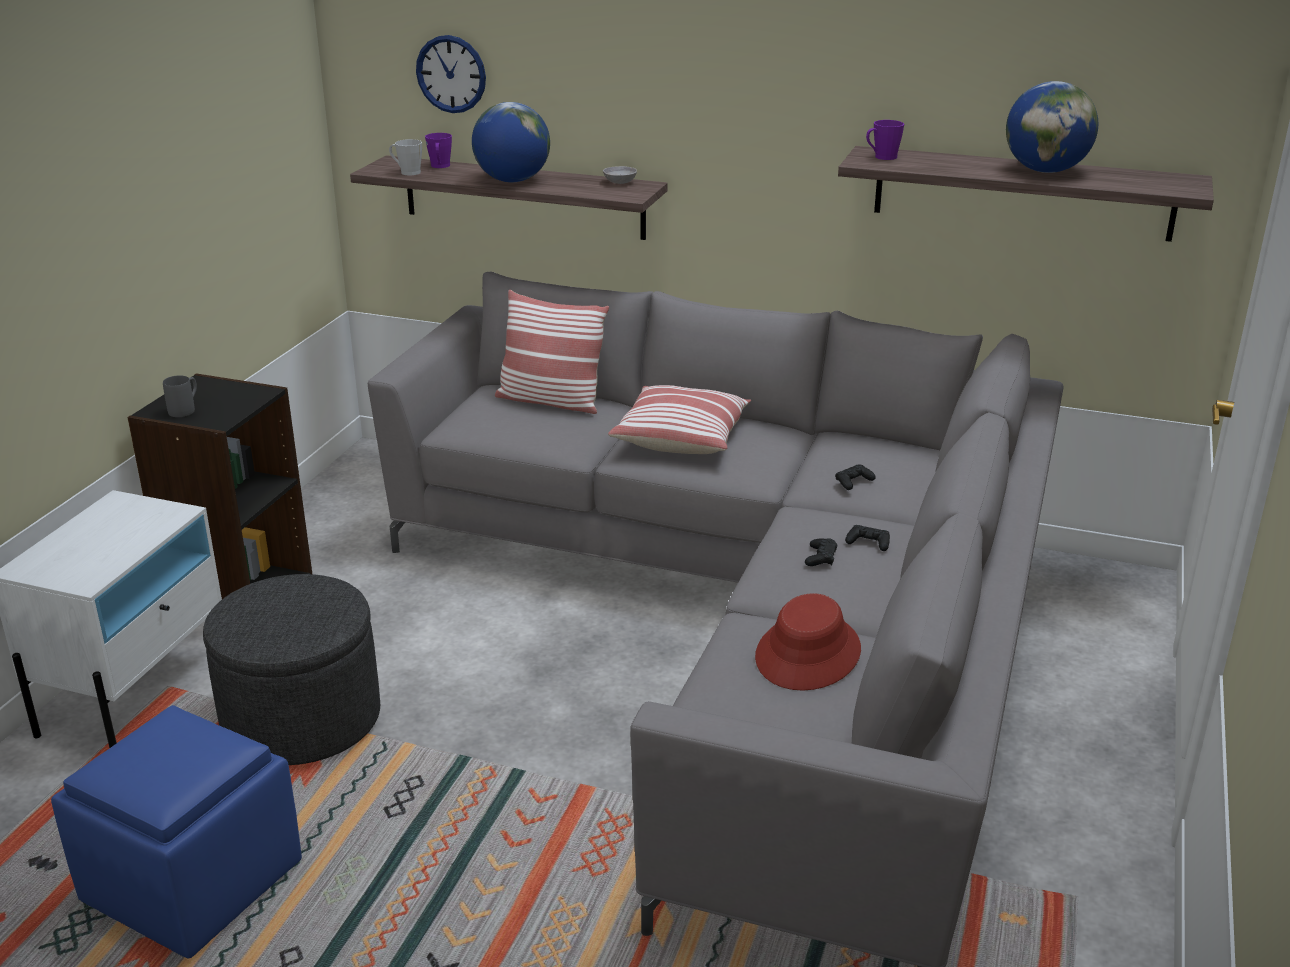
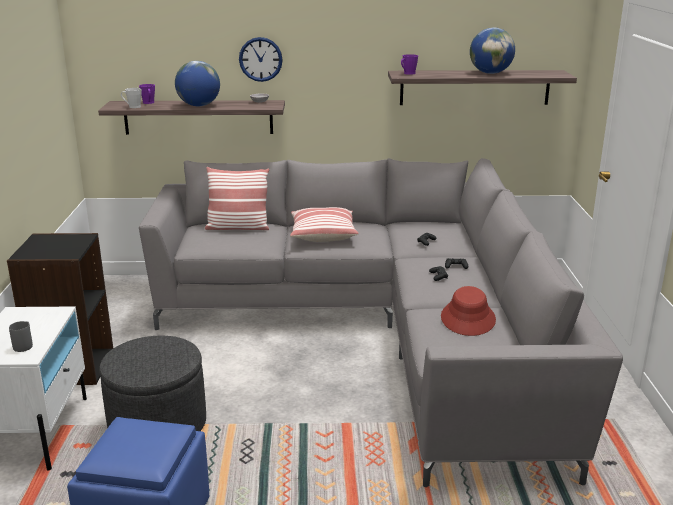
camera: 20 degrees left, 5 degrees down
grey mug [163,375,197,417] -> grey mug moved to [9,321,33,352]
wall clock [416,35,486,113] -> wall clock moved to [239,37,283,82]

